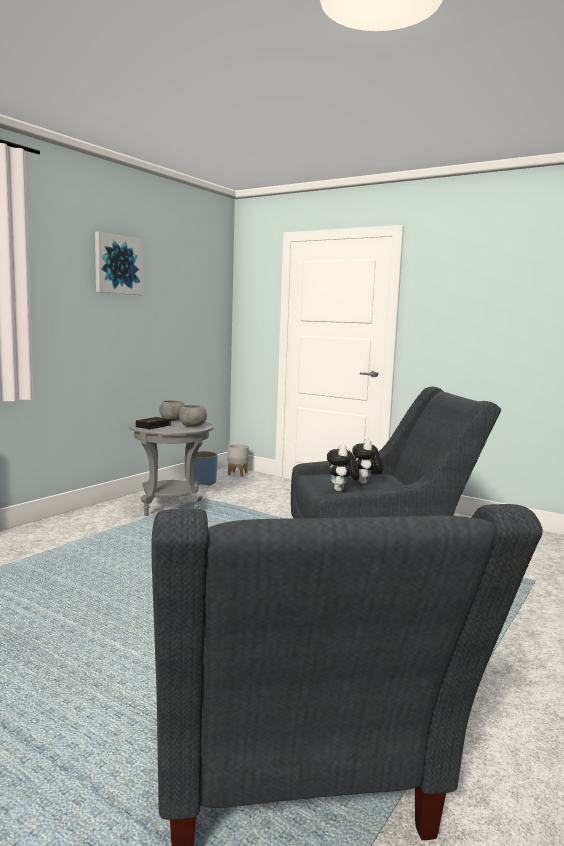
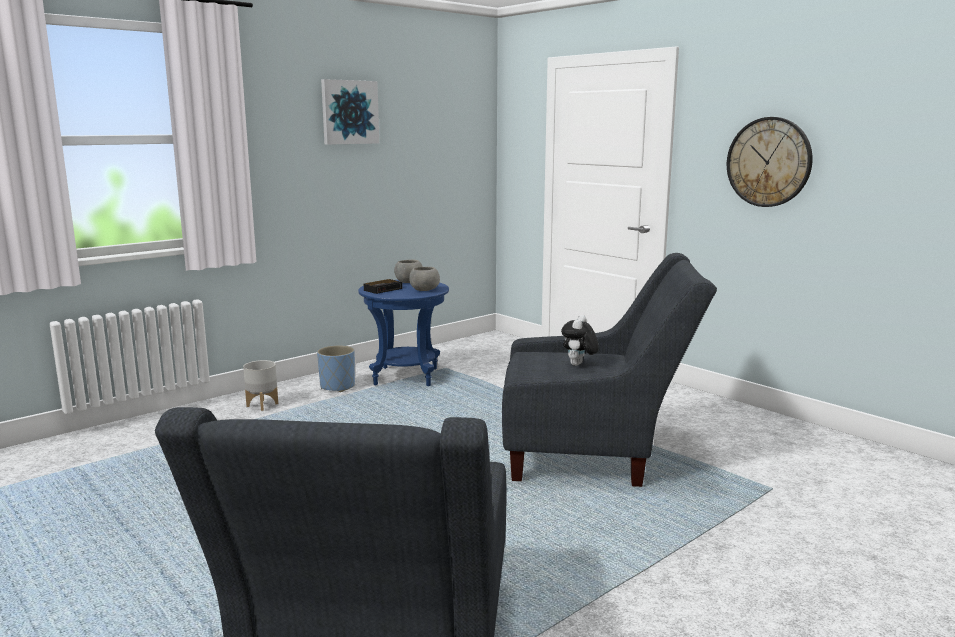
camera: 15 degrees right, 5 degrees up
grey side table [129,419,214,516] -> blue side table [358,280,449,386]
blue planter [194,451,218,486] -> blue planter moved to [317,345,355,392]
grey planter [228,444,249,477] -> grey planter moved to [243,360,278,411]
plush toy [327,444,360,491] -> none
none -> wall clock [727,117,813,207]

